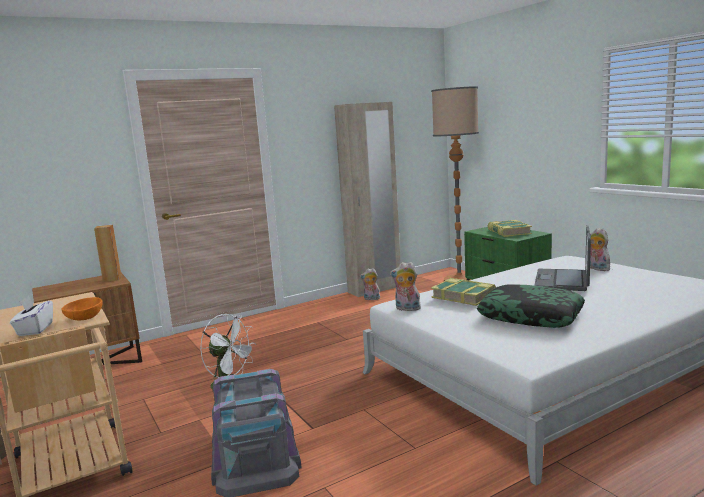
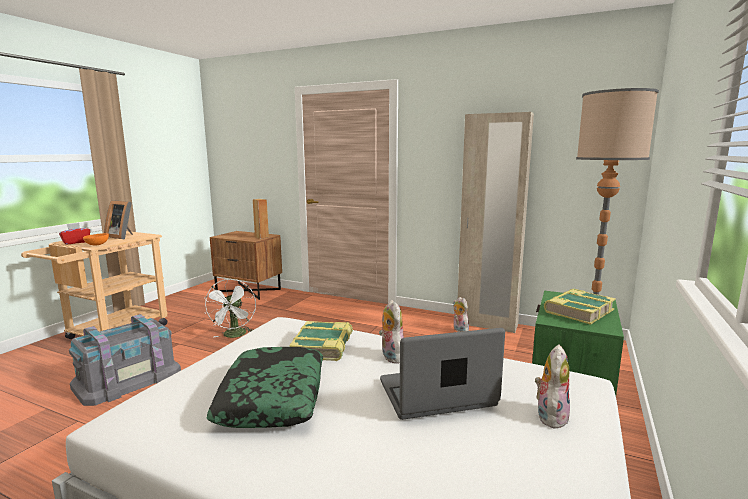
camera: 55 degrees right, 0 degrees up
white tissue box [10,296,53,336] -> red tissue box [59,223,90,244]
plush toy [390,262,421,311] -> plush toy moved to [379,300,404,364]
none -> picture frame [104,200,133,240]

